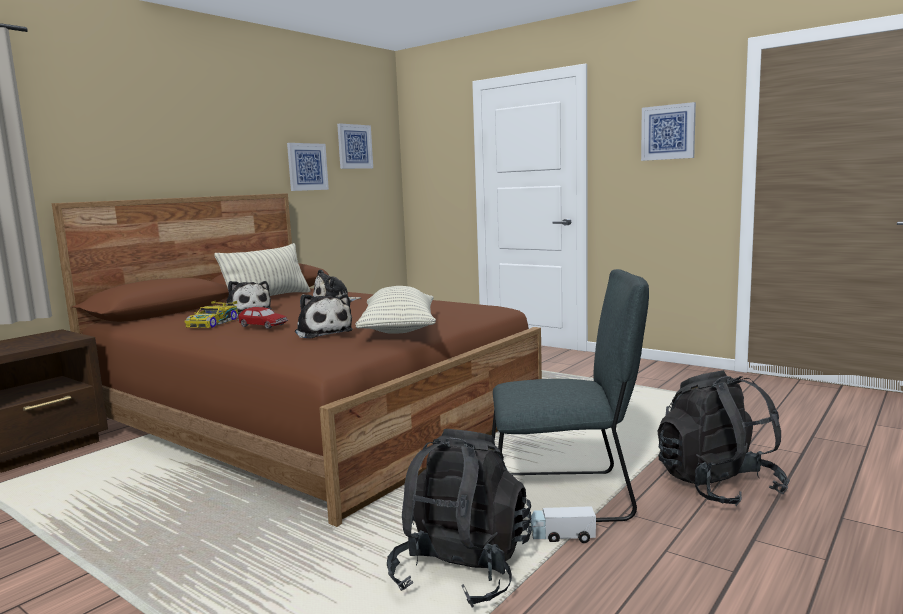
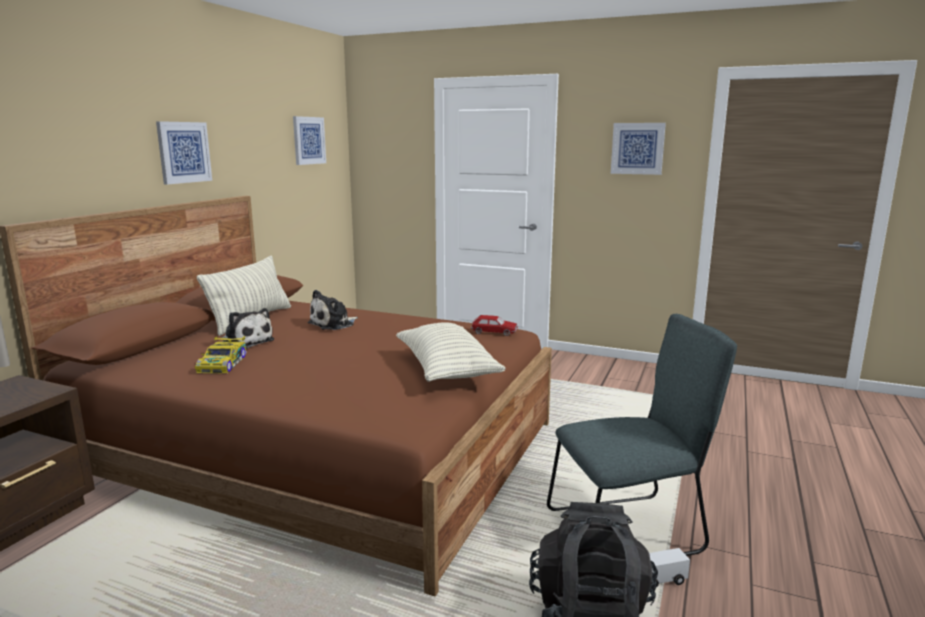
camera: 15 degrees left, 5 degrees up
toy car [237,307,288,329] -> toy car moved to [471,315,518,336]
picture [287,143,329,191] -> picture moved to [156,121,212,185]
plush toy [295,294,353,339] -> none
black backpack [657,371,790,506] -> none

